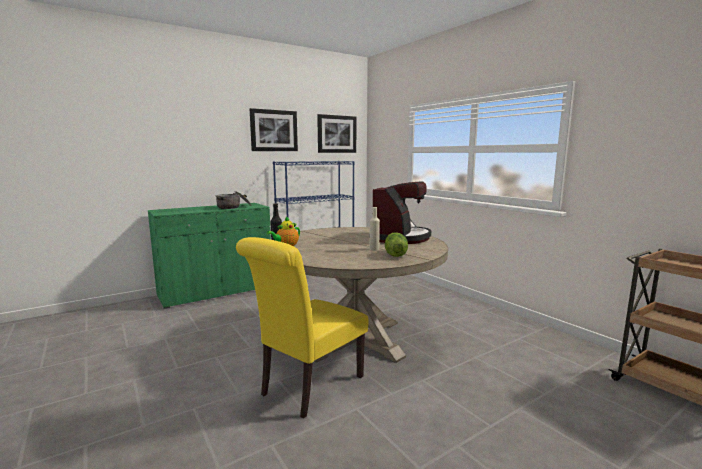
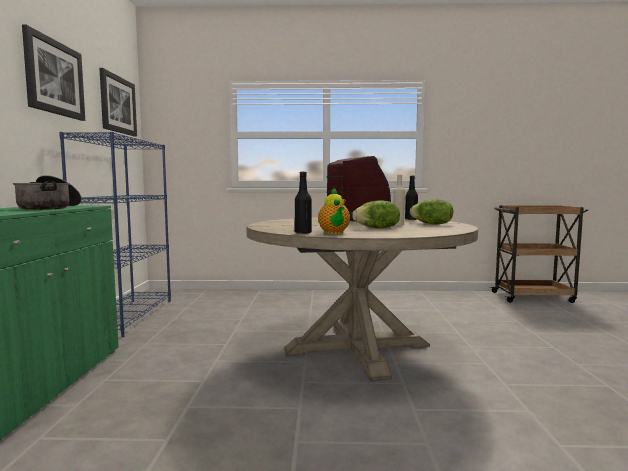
camera: 55 degrees left, 5 degrees down
yellow chair [236,237,368,419] -> none
none -> lettuce [352,200,400,228]
none -> black bottle [405,176,418,220]

